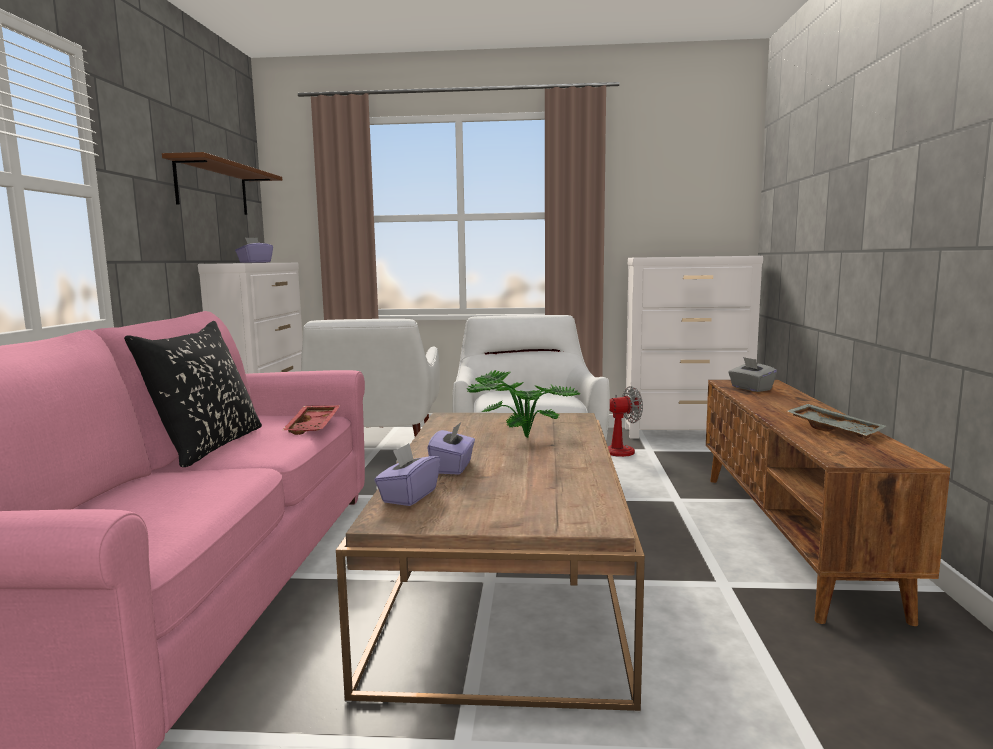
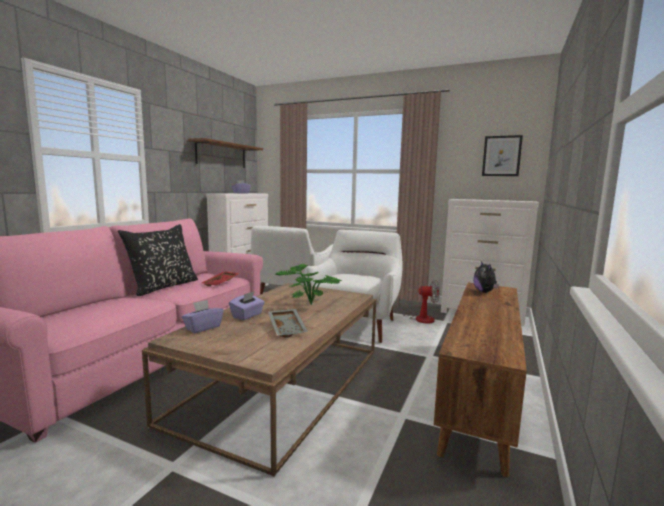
camera: 20 degrees right, 0 degrees up
grey tissue box [728,357,777,392] -> plush toy [473,261,499,293]
grey tray [787,404,886,439] -> grey tray moved to [268,309,308,338]
none -> picture [482,135,523,176]

